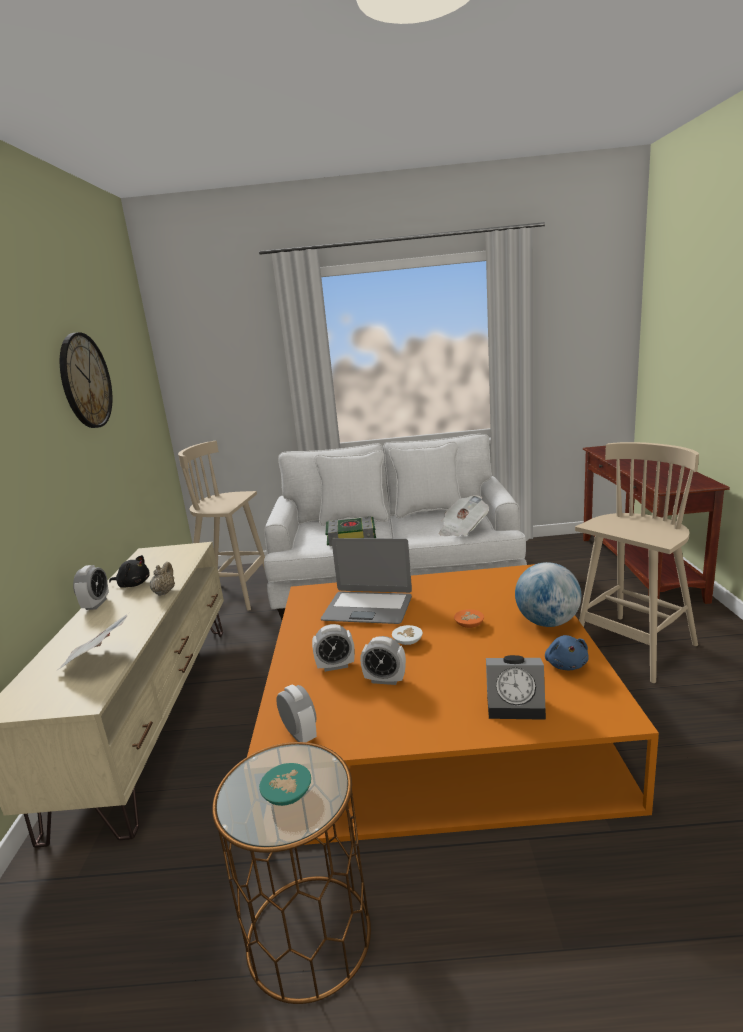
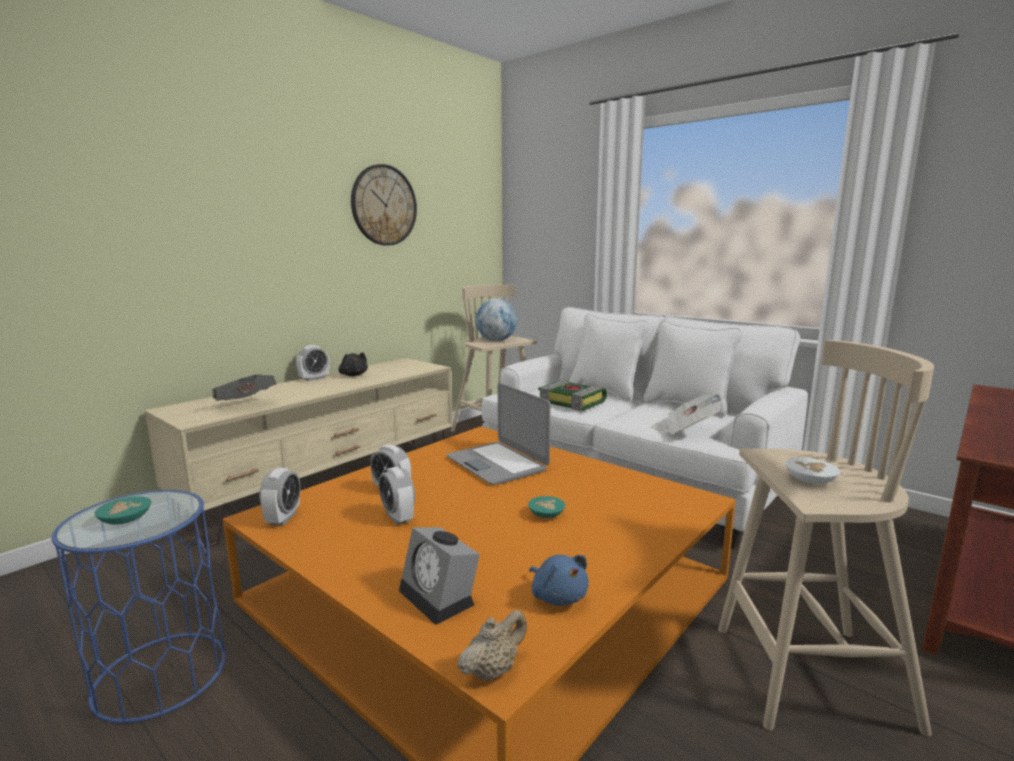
camera: 40 degrees right, 5 degrees down
beige teapot [150,562,175,596] -> beige teapot moved to [458,610,527,682]
brown side table [212,742,371,1004] -> blue side table [52,490,226,723]
white bowl [392,625,423,645] -> white bowl moved to [785,458,840,484]
orange bowl [454,609,484,628] -> turquoise bowl [528,496,565,518]
globe [515,562,581,627] -> globe moved to [476,299,518,341]
blue plush toy [545,635,589,670] -> blue plush toy turned 75 degrees counterclockwise [529,555,589,606]

